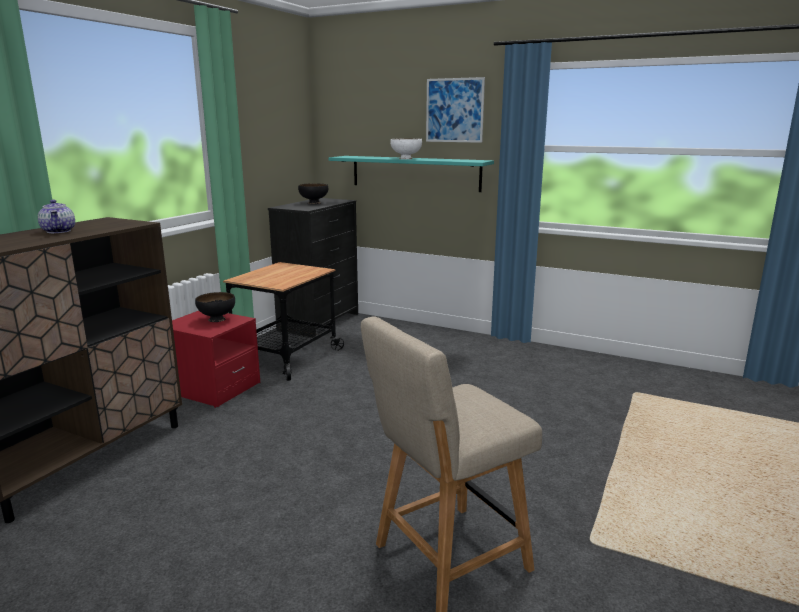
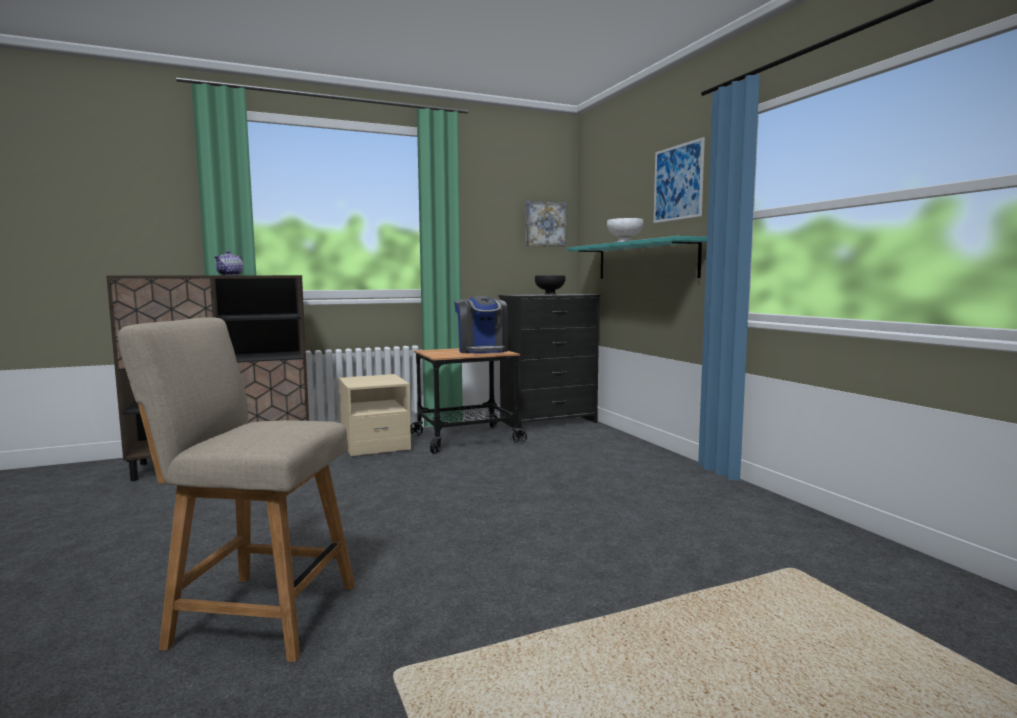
camera: 40 degrees right, 10 degrees down
red nightstand [172,311,260,408] -> beige nightstand [339,374,411,457]
black bowl [195,292,235,322] -> none
none -> coffee machine [454,296,508,353]
none -> picture [526,201,566,247]

